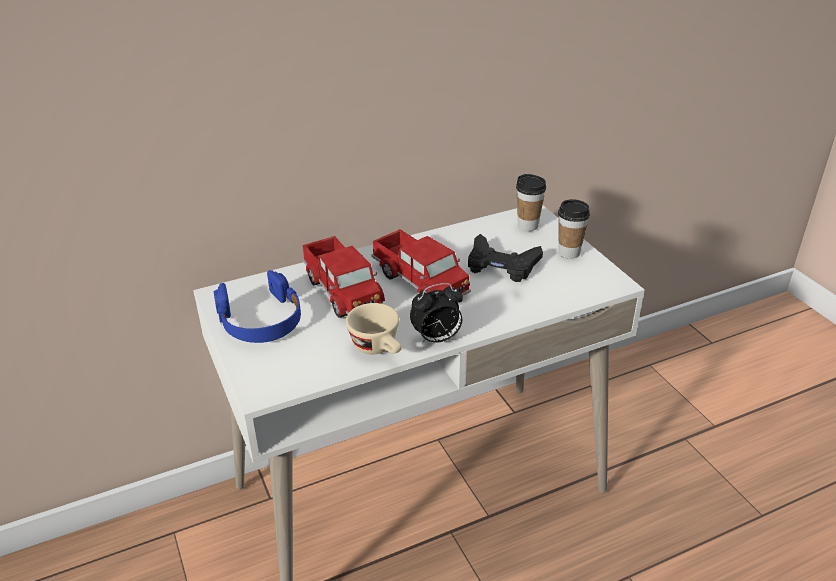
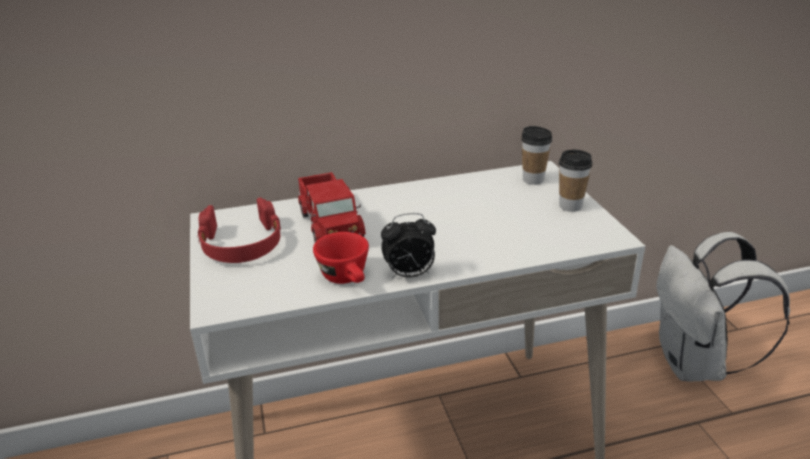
camera: 10 degrees right, 5 degrees down
blue headphones [214,270,301,343] -> red headphones [197,197,281,263]
beige cup [346,303,402,354] -> red cup [313,232,369,284]
toy truck [371,229,471,296] -> none
black game controller [468,234,543,282] -> none
none -> white backpack [657,232,790,382]

